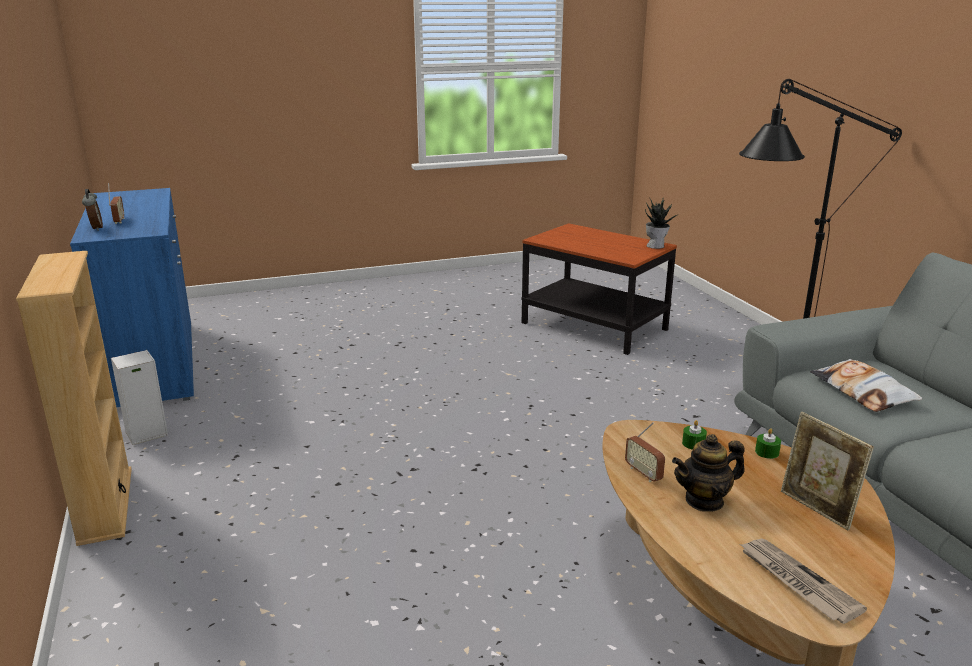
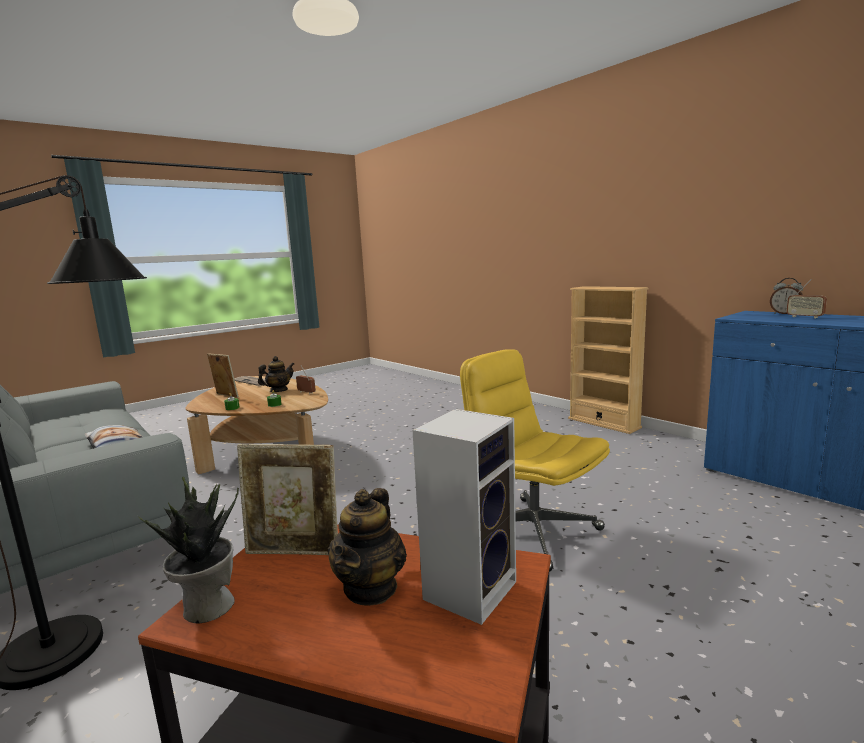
camera: 160 degrees right, 10 degrees down
speaker [111,350,168,445] -> speaker moved to [412,409,516,625]
none -> picture frame [237,444,338,555]
none -> teapot [328,488,407,606]
none -> yellow office chair [460,349,610,572]

